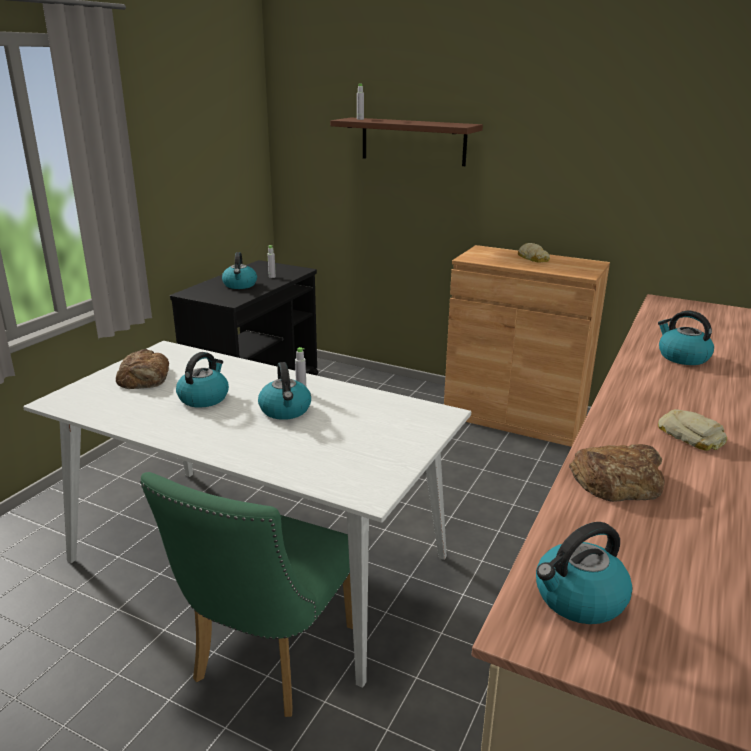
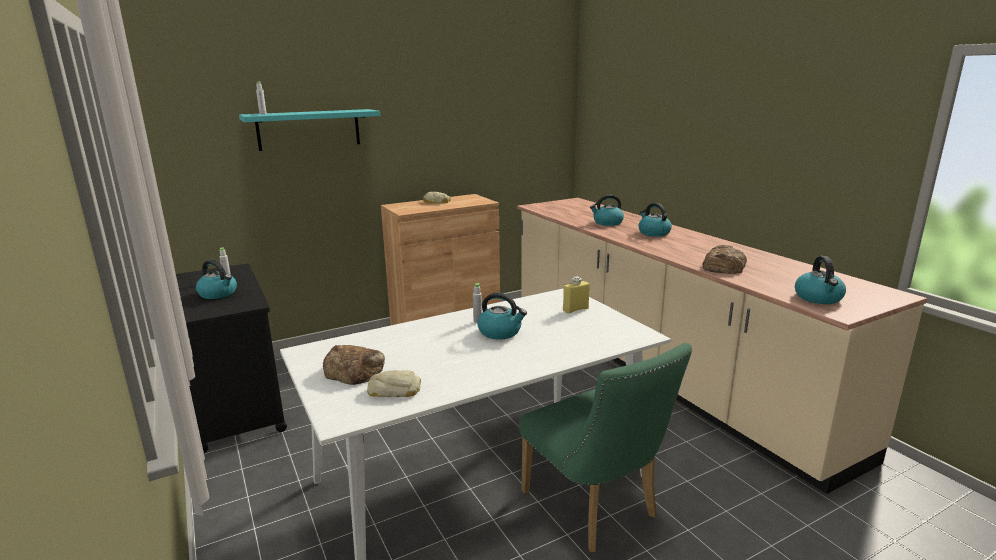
camera: 55 degrees left, 5 degrees down
kettle [176,352,229,408] -> kettle moved to [638,203,672,237]
brown shelf [330,118,483,166] -> turquoise shelf [239,109,380,151]
bread [658,409,727,451] -> bread moved to [367,370,421,398]
none -> yellow bottle [563,276,590,314]

